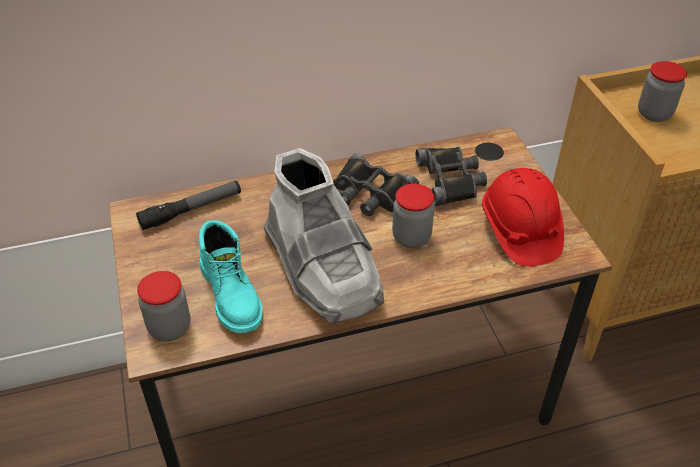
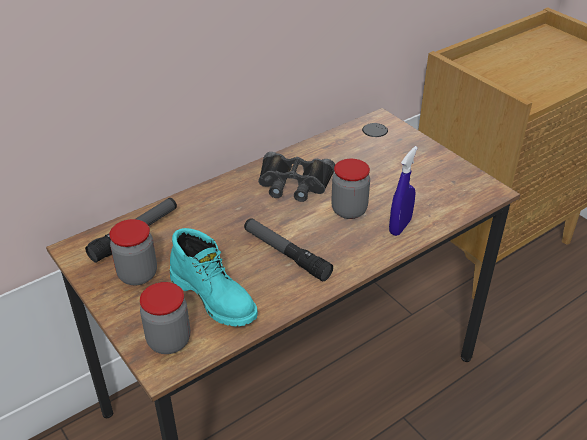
camera: 20 degrees left, 5 degrees down
grey boot [263,148,384,325] -> flashlight [244,218,333,281]
black binoculars [416,146,487,206] -> none
red hard hat [482,168,564,267] -> none
jar [638,61,687,122] -> jar moved to [109,219,157,285]
none -> blue spray bottle [389,146,418,236]

